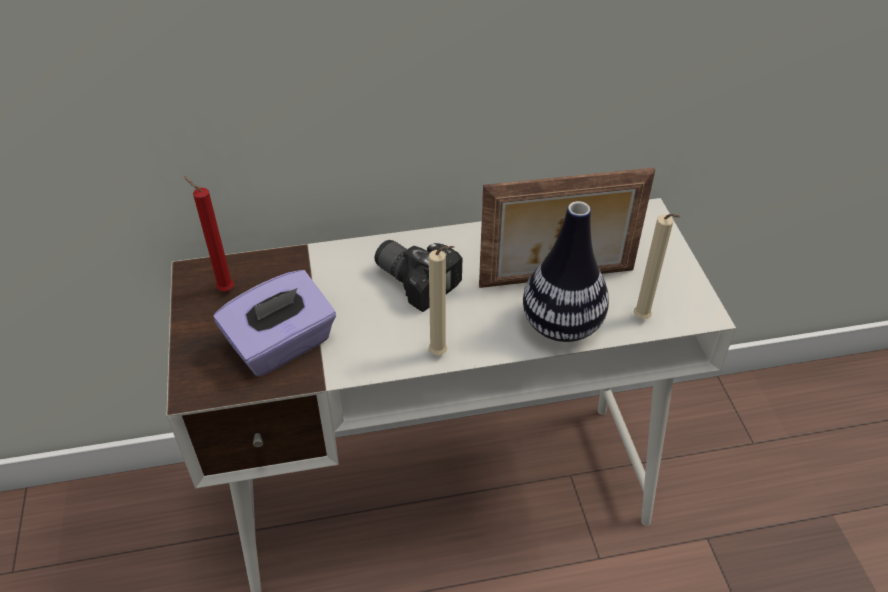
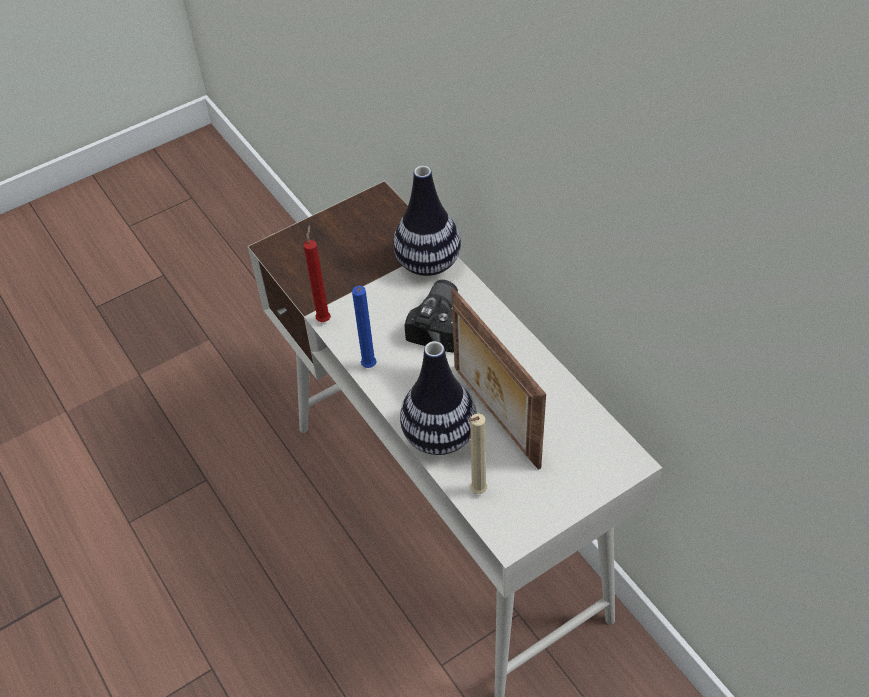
camera: 70 degrees right, 5 degrees up
red candle [183,176,234,291] -> red candle moved to [303,225,331,322]
purple tissue box [214,270,336,377] -> none
beige candle [429,246,454,355] -> blue candle [352,286,377,368]
none -> vase [393,166,461,276]

